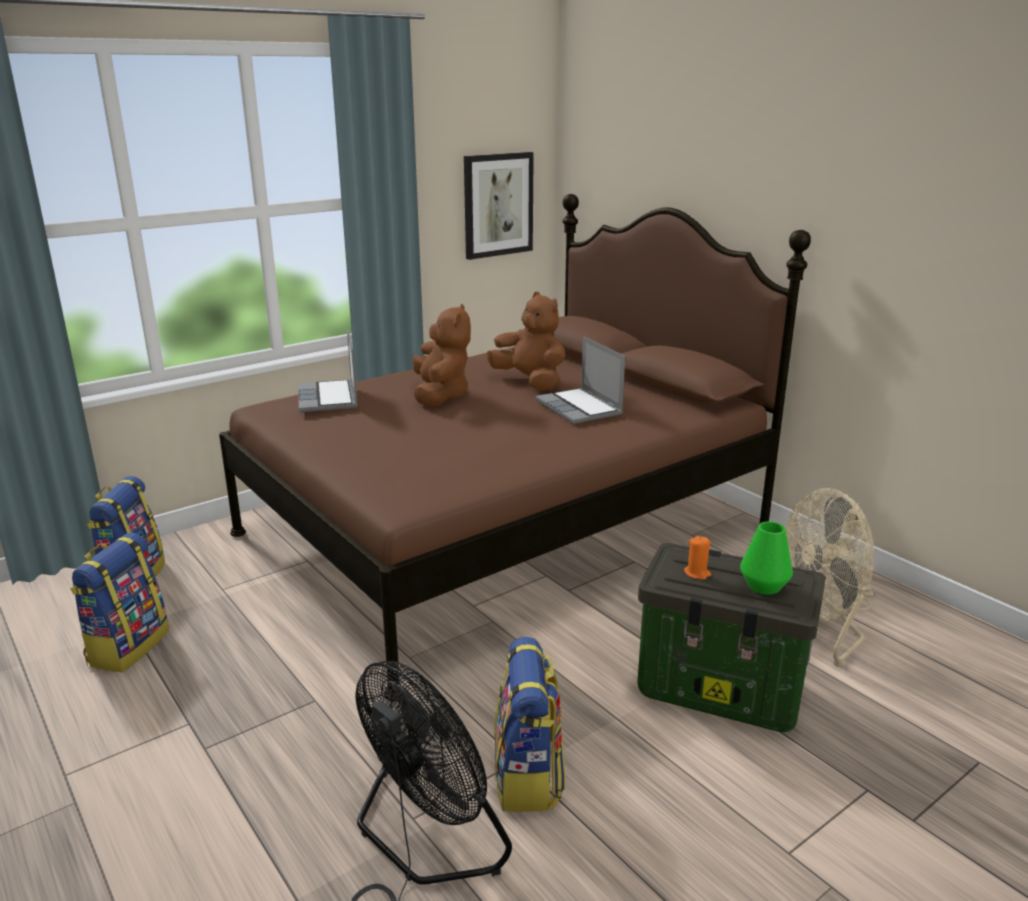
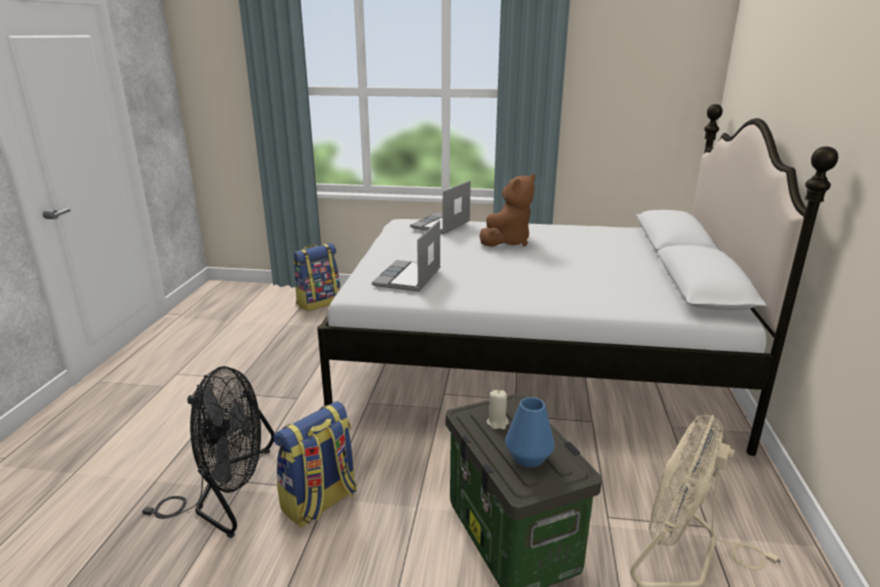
camera: 45 degrees right, 0 degrees up
backpack [70,533,169,672] -> none
brown bed [219,194,811,701] -> white bed [317,104,838,456]
picture [464,152,534,260] -> none
brown plush toy [487,292,566,390] -> none
laptop [535,336,625,424] -> laptop moved to [372,220,441,292]
orange candle [684,536,712,580] -> beige candle [487,390,508,429]
green vase [740,521,793,595] -> blue vase [505,397,555,468]

